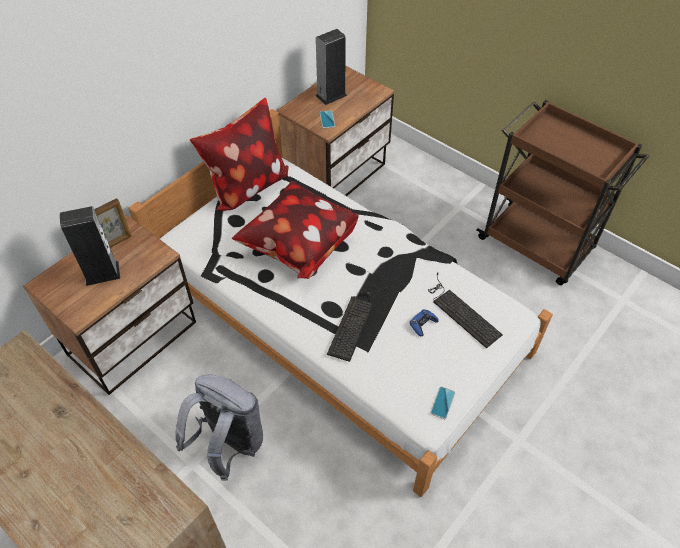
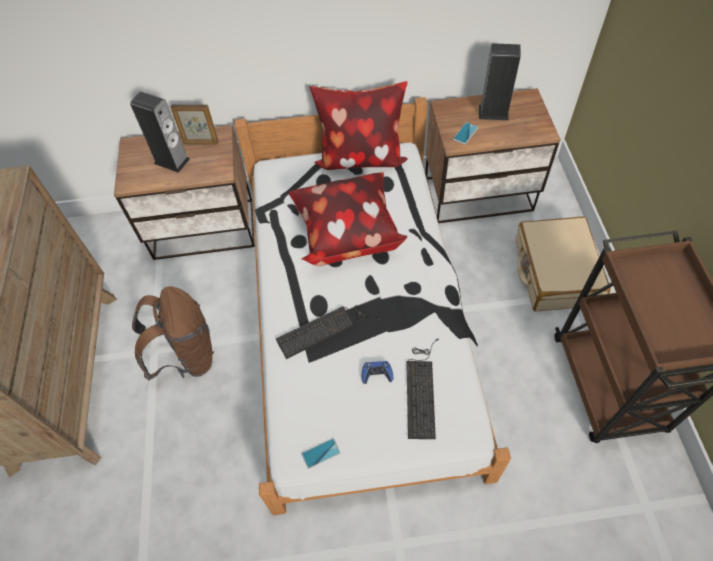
camera: 45 degrees right, 5 degrees up
grey backpack [175,374,263,481] -> brown backpack [132,286,214,381]
none -> beige suitcase [515,217,611,311]

